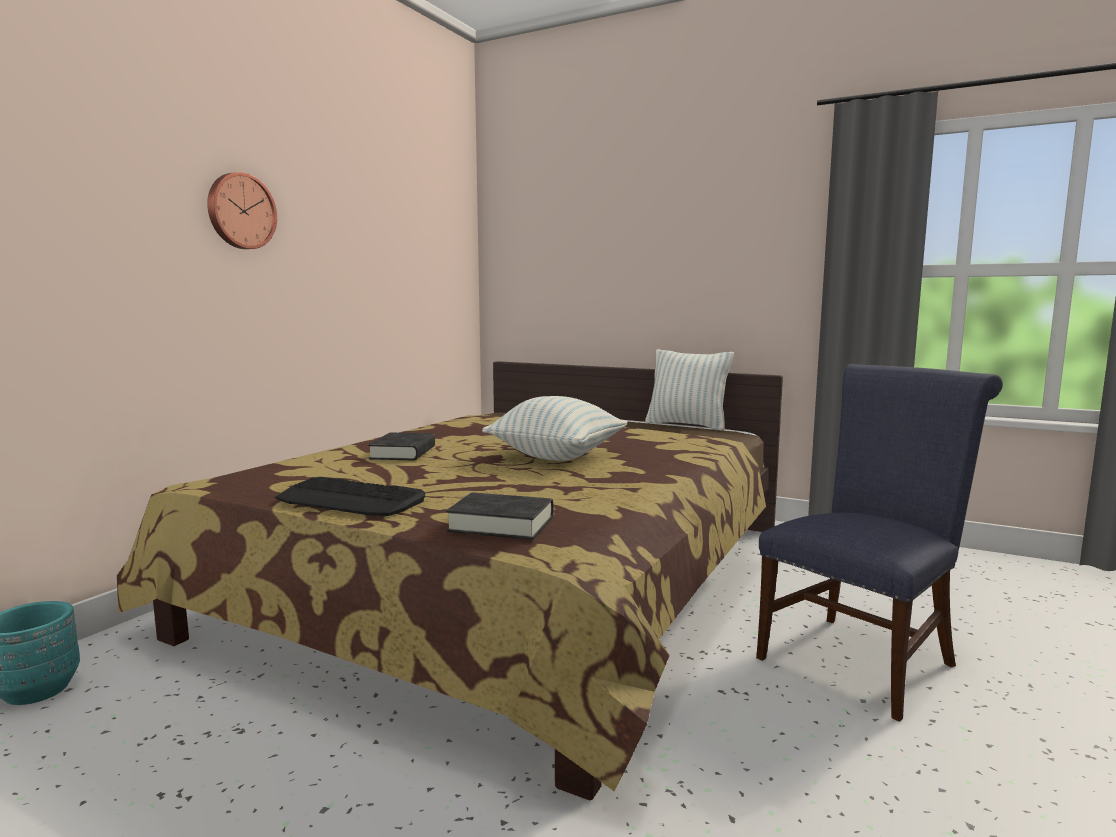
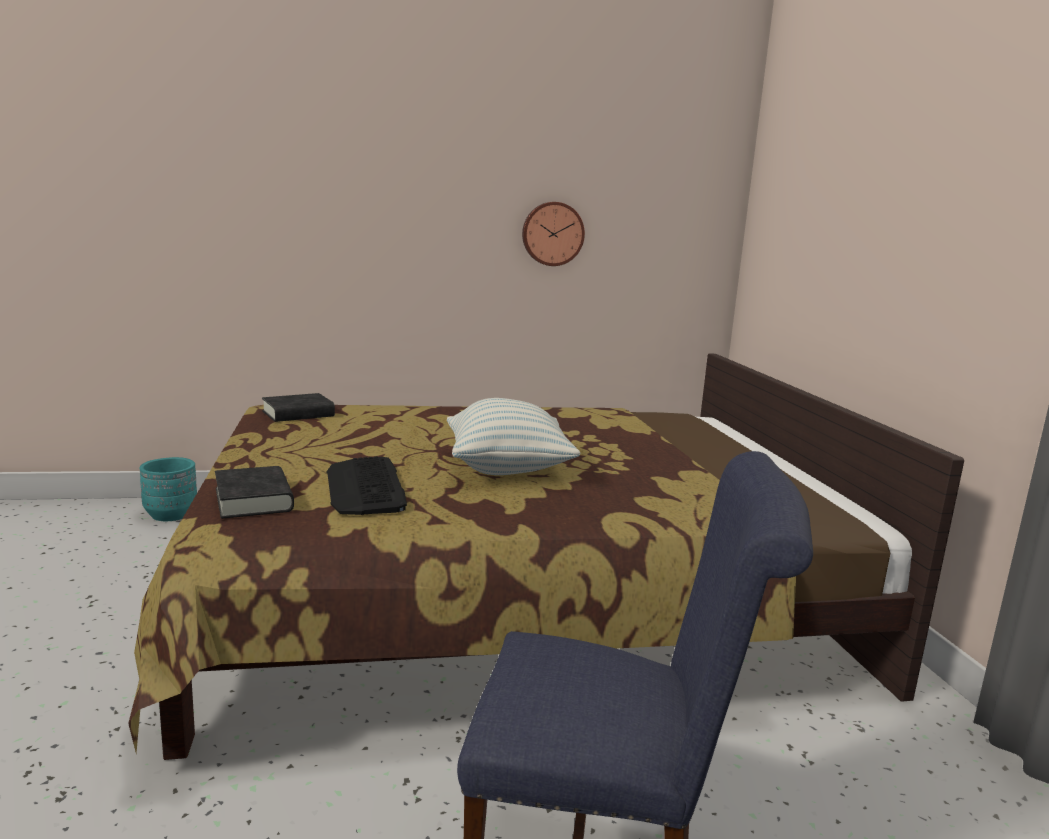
camera: 50 degrees right, 5 degrees up
wall clock [207,172,277,249] -> wall clock moved to [522,202,585,266]
keyboard [276,477,425,516] -> keyboard moved to [327,456,407,515]
black book [368,432,435,460] -> black book moved to [262,393,335,422]
pillow [645,349,734,430] -> none

